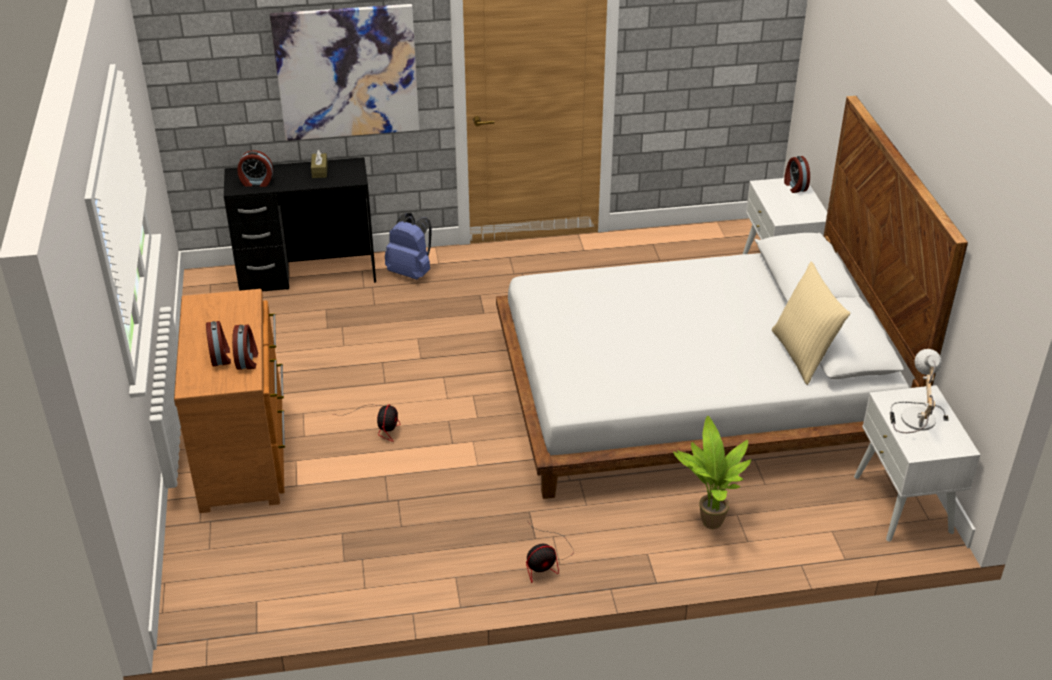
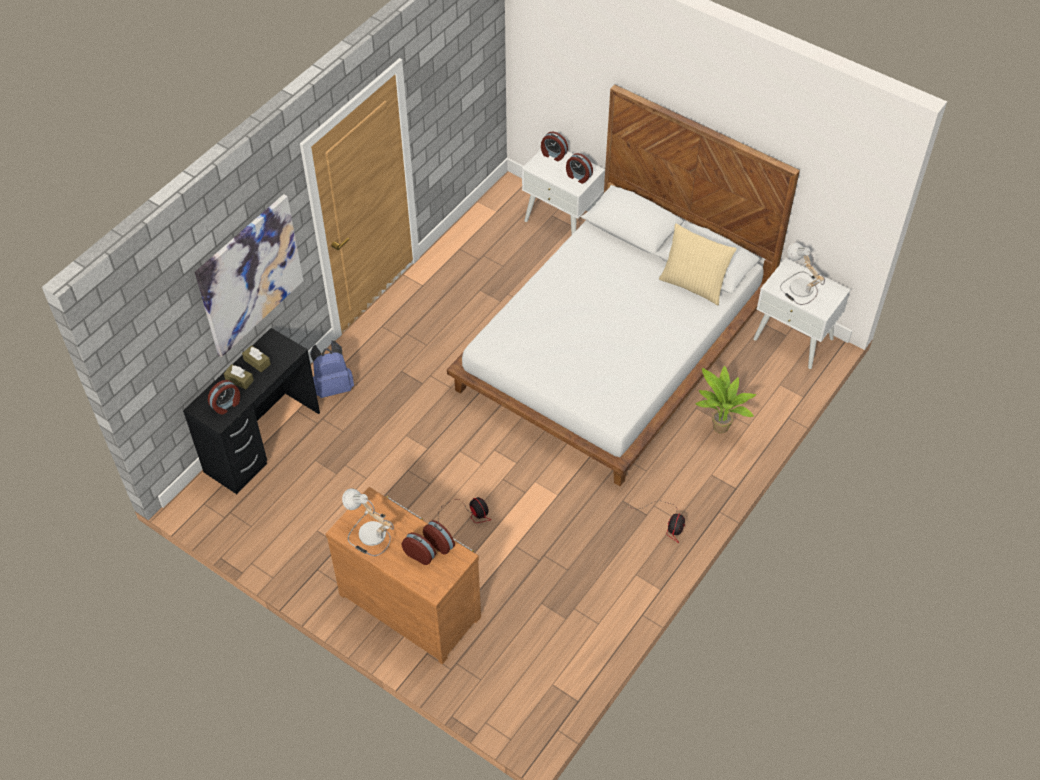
camera: 45 degrees left, 15 degrees up
none -> brown tissue box [224,364,254,389]
none -> table lamp [342,489,394,556]
none -> alarm clock [566,153,593,184]

